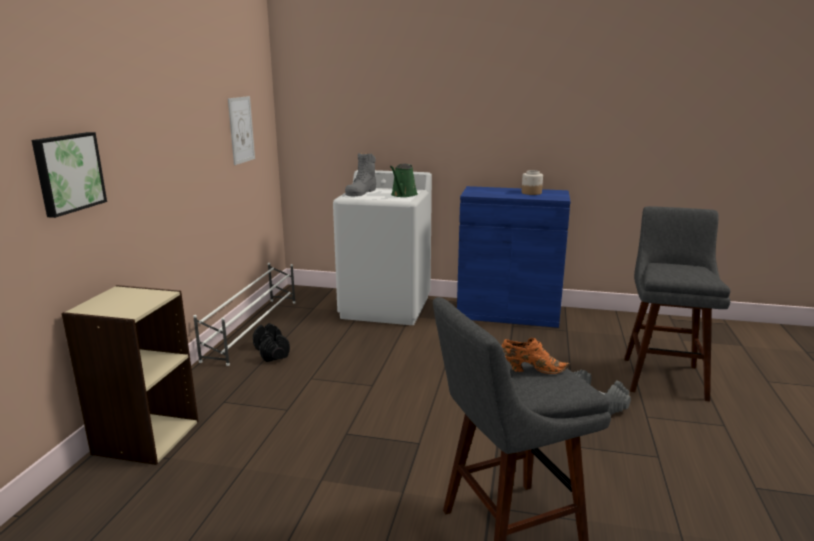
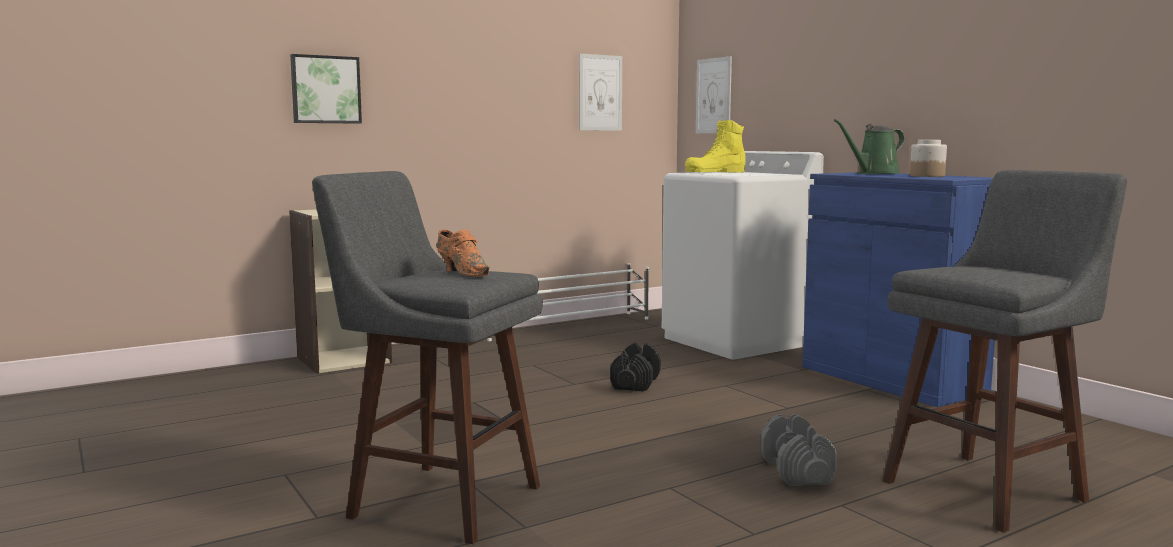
camera: 45 degrees right, 10 degrees down
black dumbbell [253,323,290,362] -> black dumbbell moved to [610,342,661,392]
grey boot [345,153,376,196] -> yellow boot [685,120,746,172]
green watering can [390,164,418,197] -> green watering can moved to [834,119,905,174]
none -> picture [696,56,732,133]

